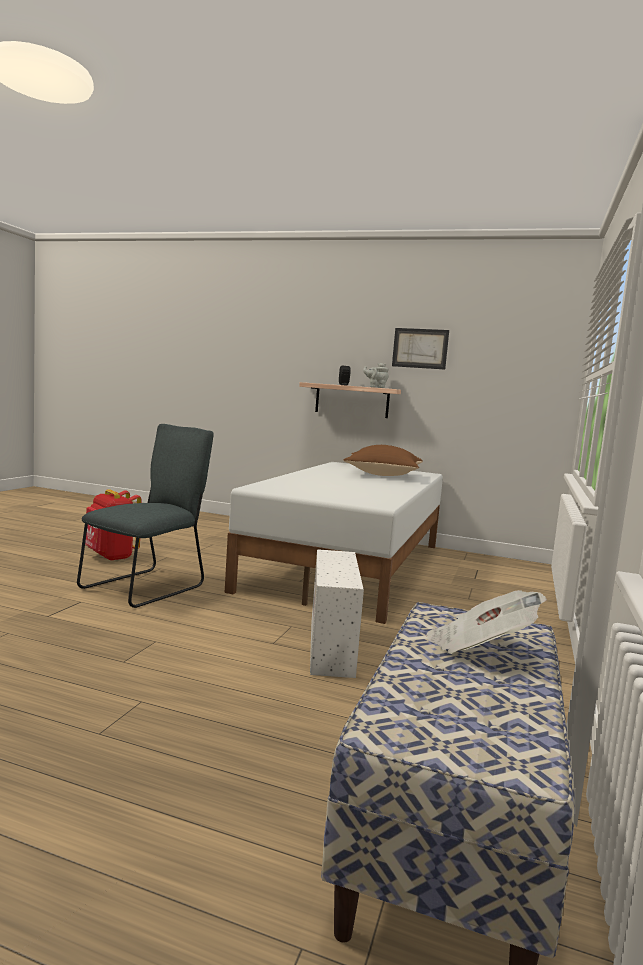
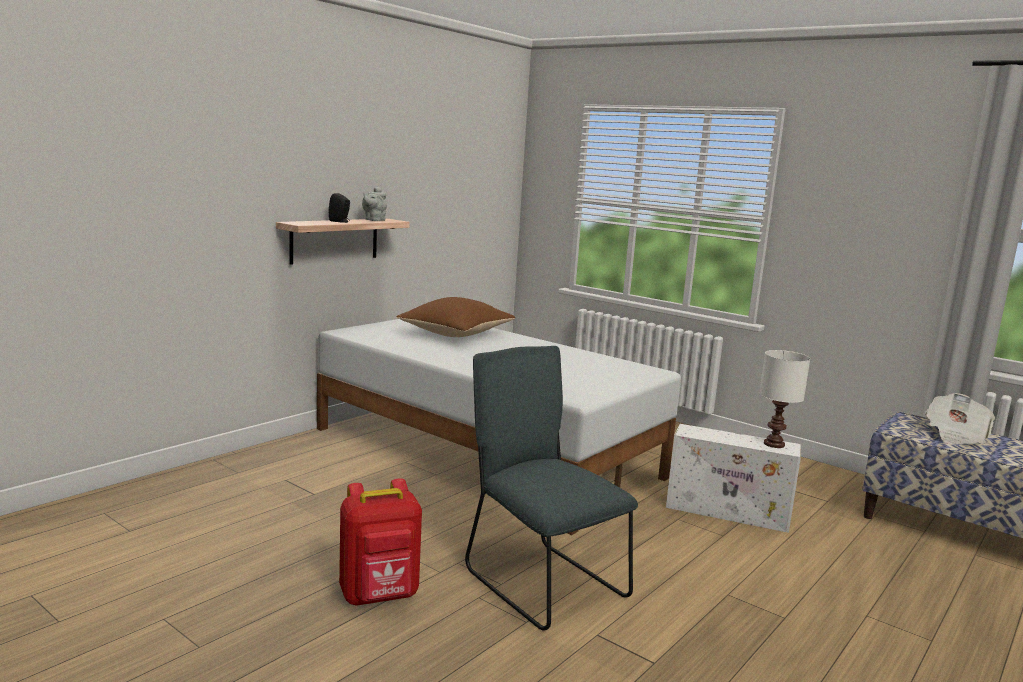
camera: 70 degrees left, 5 degrees up
picture [392,328,449,369] -> none
none -> white table lamp [759,350,810,448]

